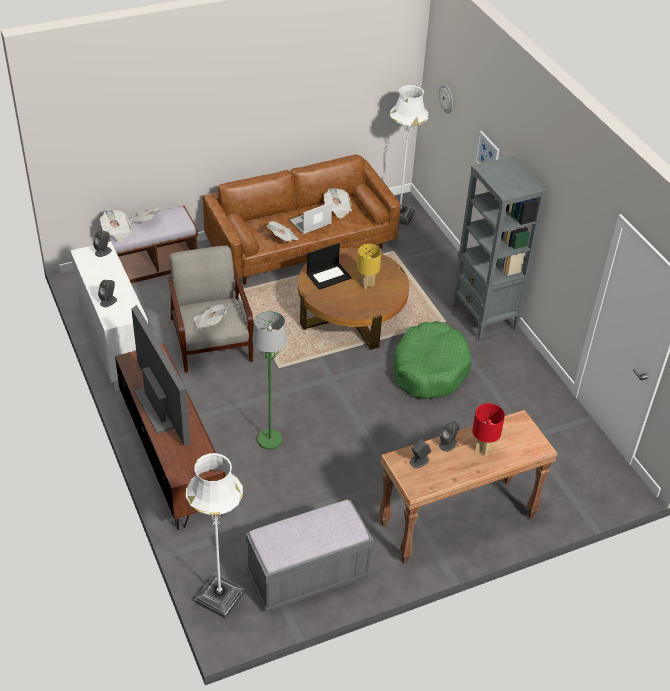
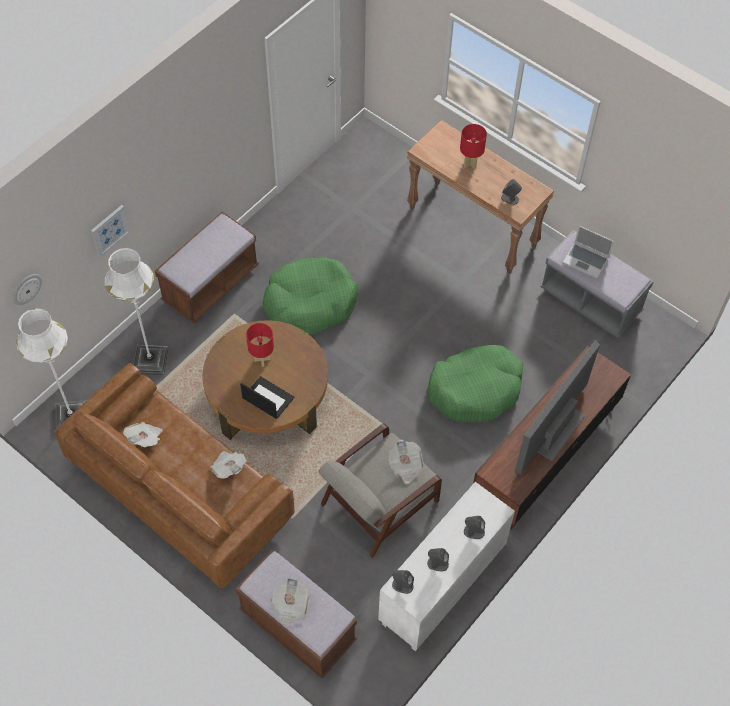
camera: 115 degrees left, 15 degrees up
newspaper [100,209,132,242] -> none
white floor lamp [186,453,245,618] -> white floor lamp moved to [105,248,168,376]
green floor lamp [252,311,287,450] -> green dog bed [426,345,523,422]
laptop [290,202,332,234] -> laptop moved to [563,226,614,278]
yellow table lamp [357,244,382,289] -> red table lamp [246,323,274,367]
grey speaker [439,421,459,452] -> grey speaker moved to [427,548,449,571]
grey bookcase [452,156,547,340] -> brown bench [155,212,259,324]

